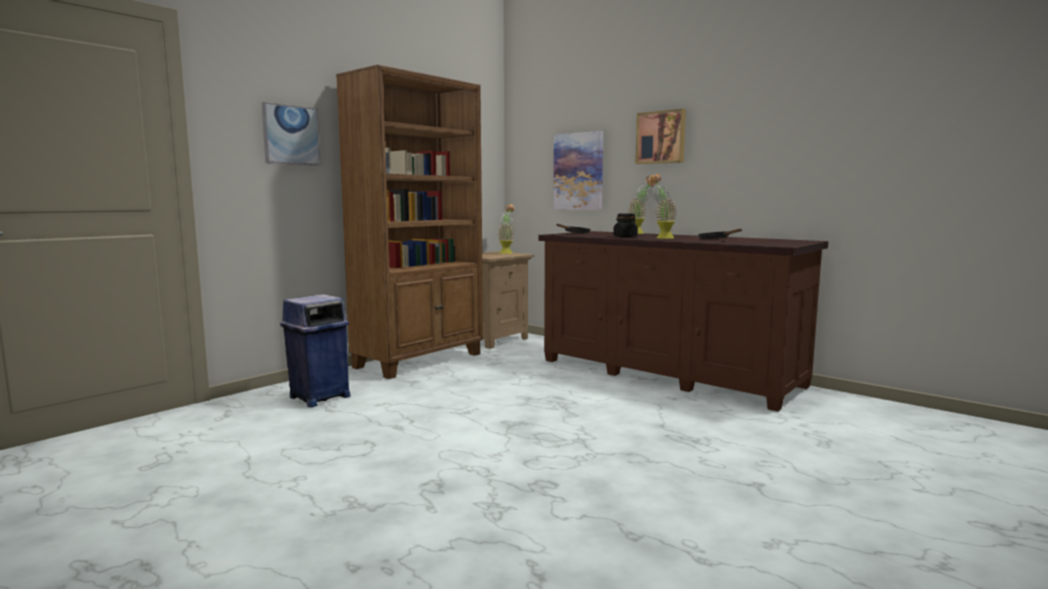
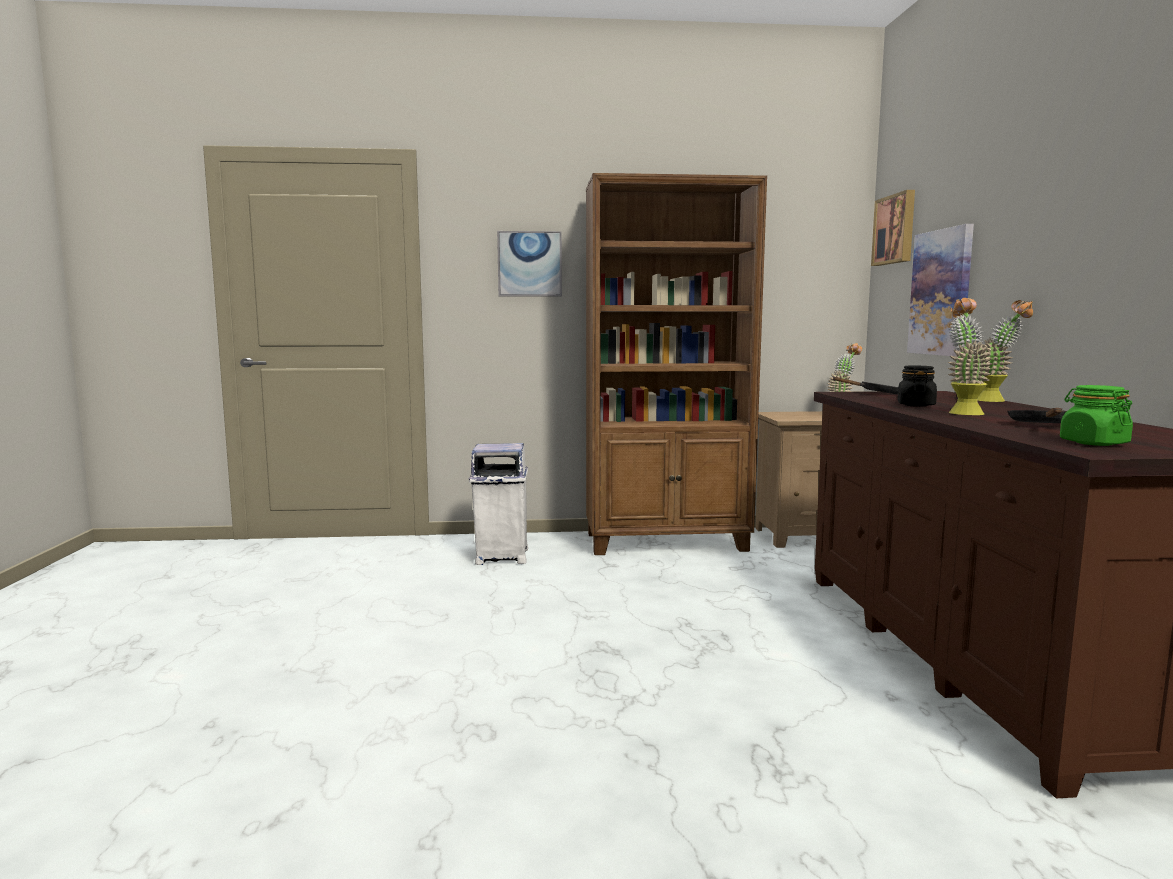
camera: 45 degrees right, 0 degrees up
blue trash can [280,294,351,407] -> white trash can [469,443,528,565]
picture [635,109,686,164] -> picture moved to [871,190,915,266]
none -> green jar [1060,385,1133,446]

